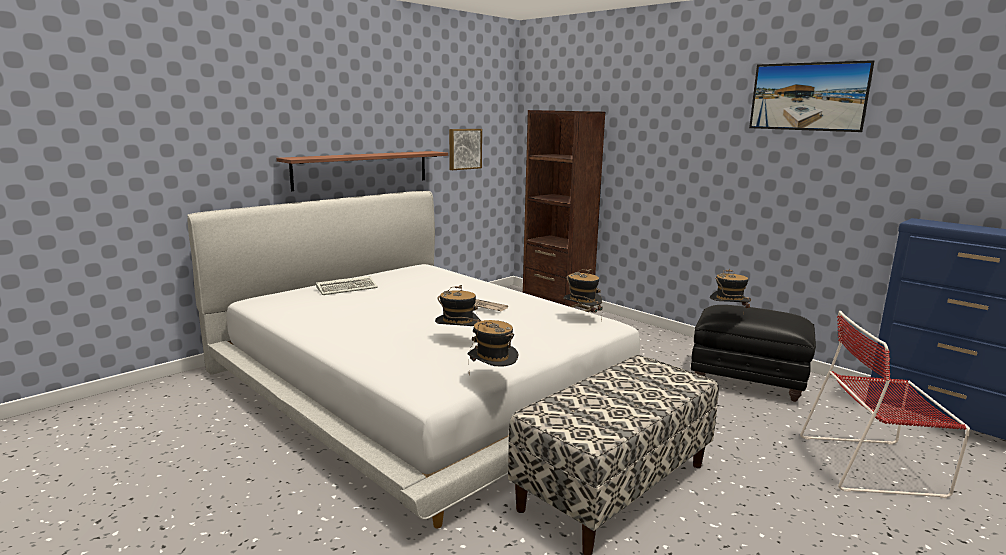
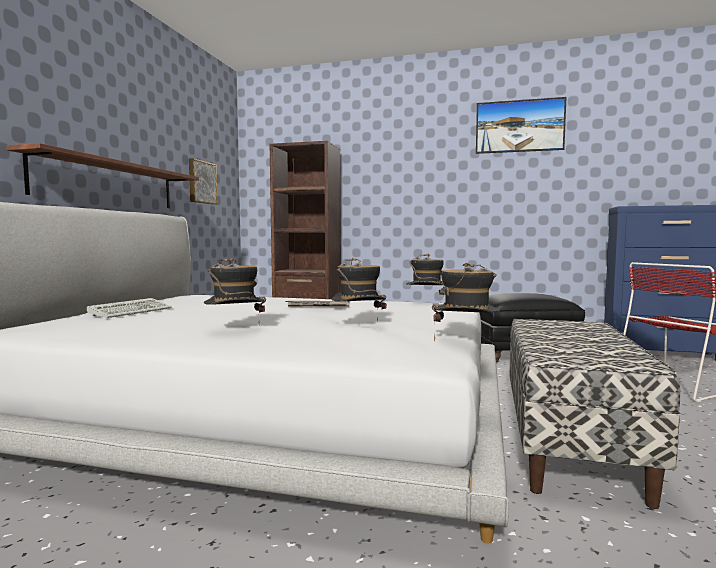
camera: 30 degrees left, 10 degrees down
hat [710,269,751,314] -> hat moved to [204,258,266,324]

